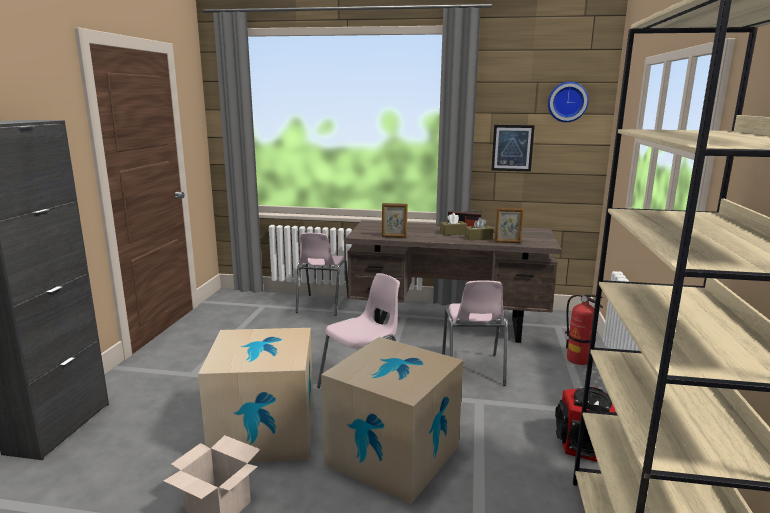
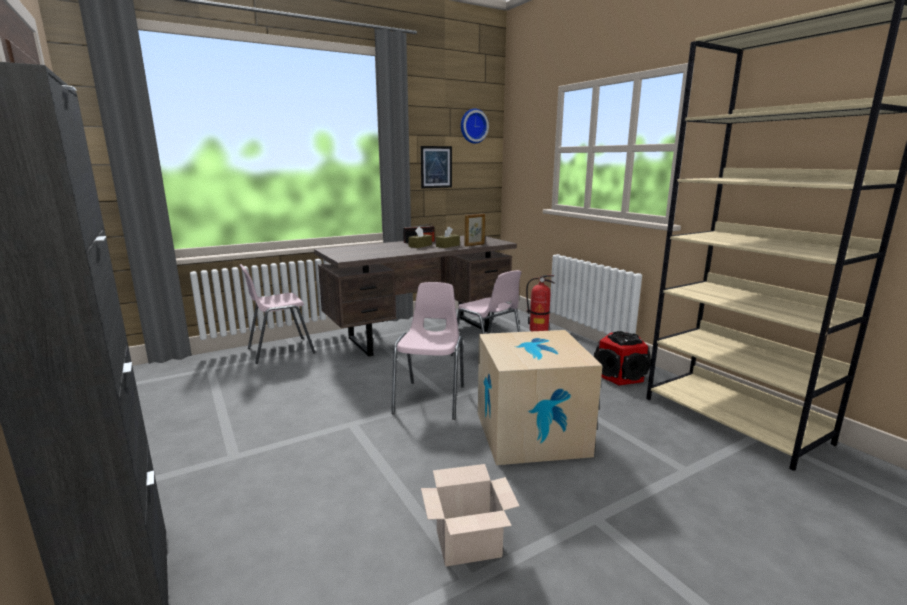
camera: 40 degrees left, 0 degrees up
cardboard box [198,328,313,462] -> none
pink chair [296,233,348,316] -> pink chair turned 90 degrees clockwise [239,264,315,364]
picture frame [382,203,408,238] -> none

